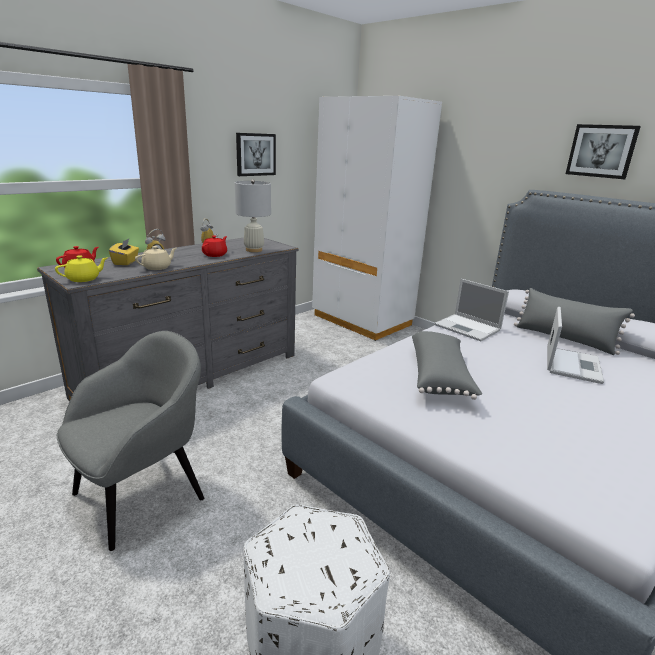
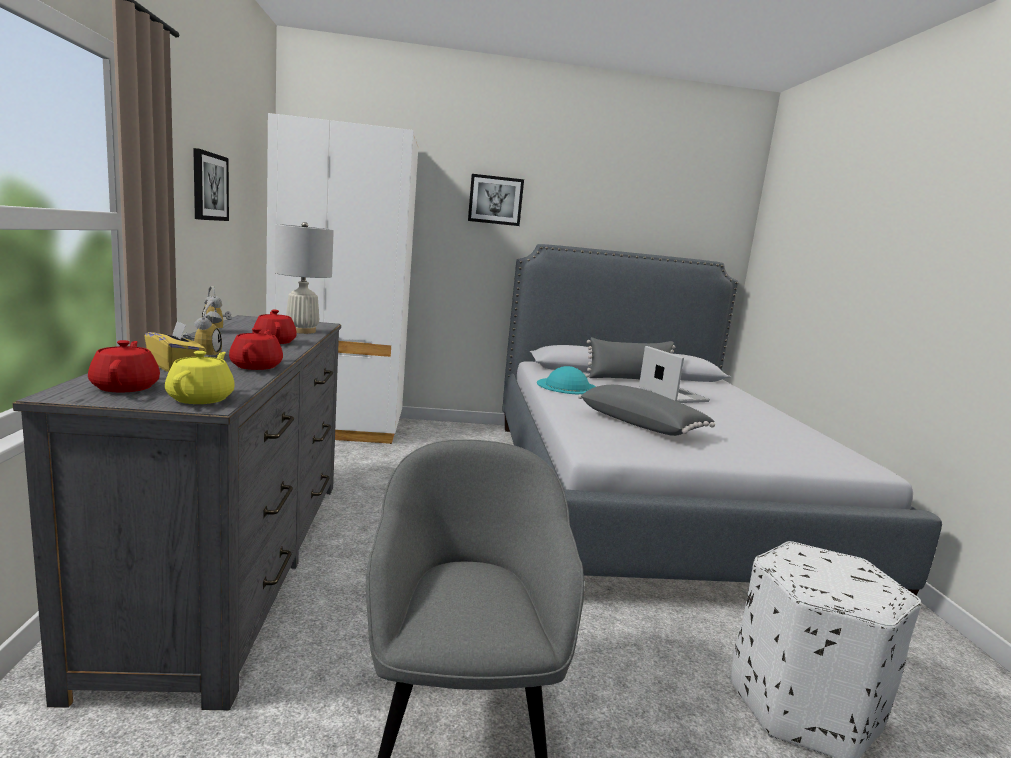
camera: 50 degrees left, 10 degrees down
beige teapot [135,246,177,270] -> red teapot [229,328,283,370]
laptop [434,279,509,341] -> turquoise hat [537,366,596,395]
picture [566,124,641,179] -> picture moved to [468,174,524,226]

